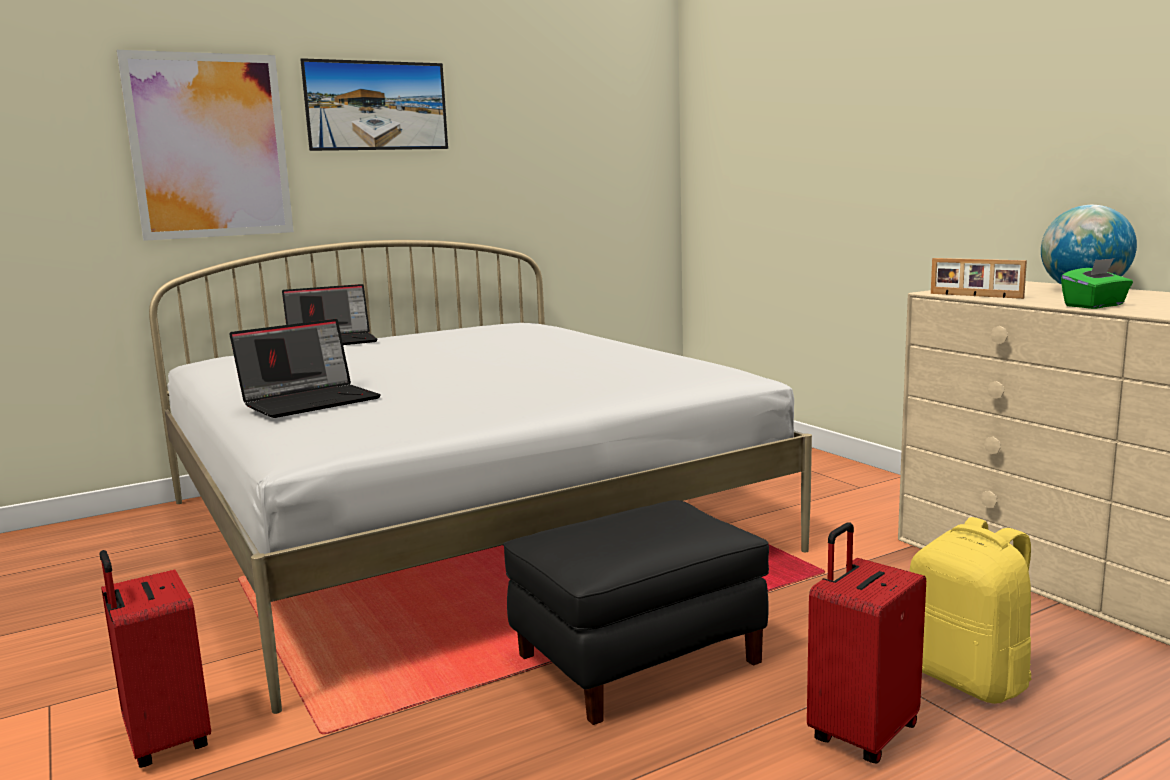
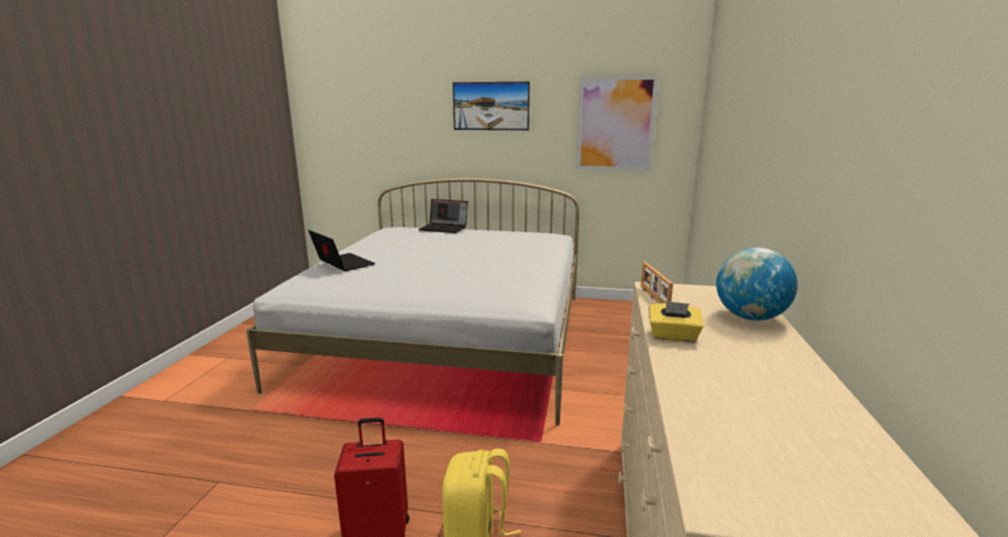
camera: 40 degrees right, 5 degrees up
red suitcase [100,550,211,768] -> none
picture [117,50,294,241] -> picture moved to [576,75,659,171]
laptop [229,319,381,418] -> laptop turned 135 degrees counterclockwise [308,230,375,271]
black ottoman [503,500,769,725] -> none
green tissue box [1061,258,1133,309] -> yellow tissue box [649,301,703,342]

